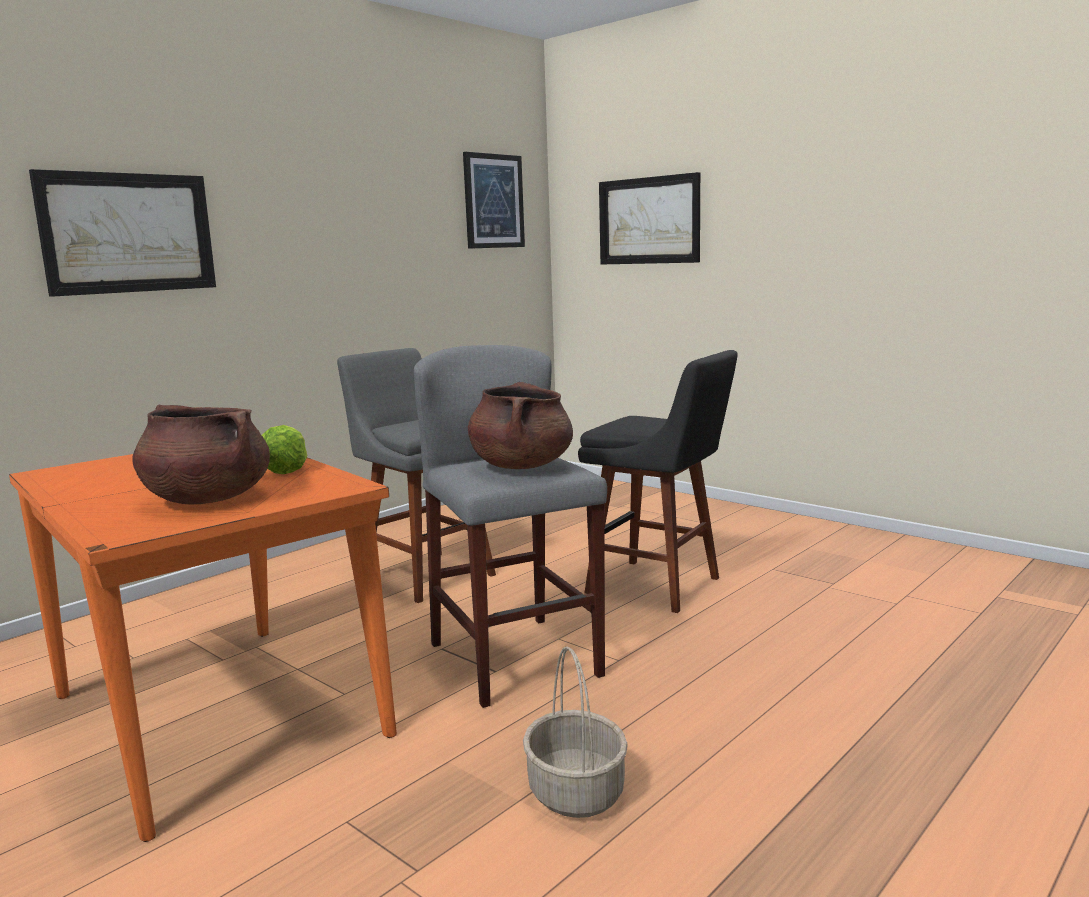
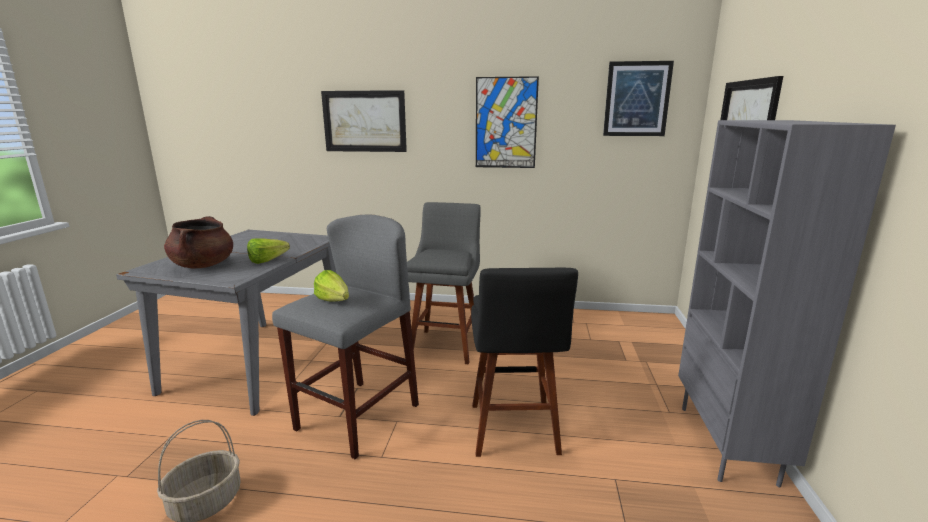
camera: 55 degrees right, 5 degrees up
orange dining table [9,454,397,842] -> grey dining table [116,230,336,416]
brown cooking pot [468,382,573,469] -> lettuce [314,270,349,301]
none -> picture [476,76,539,168]
none -> grey bookcase [678,120,896,487]

